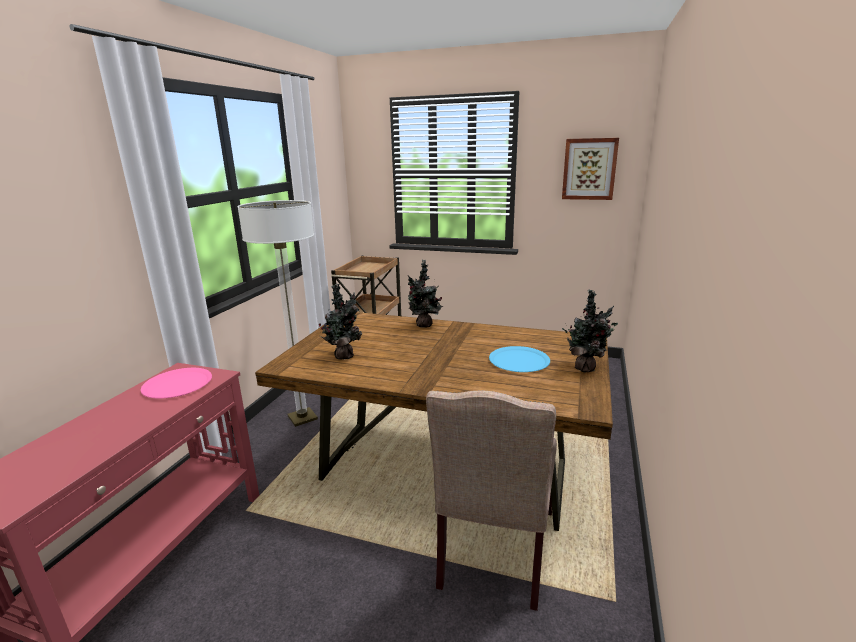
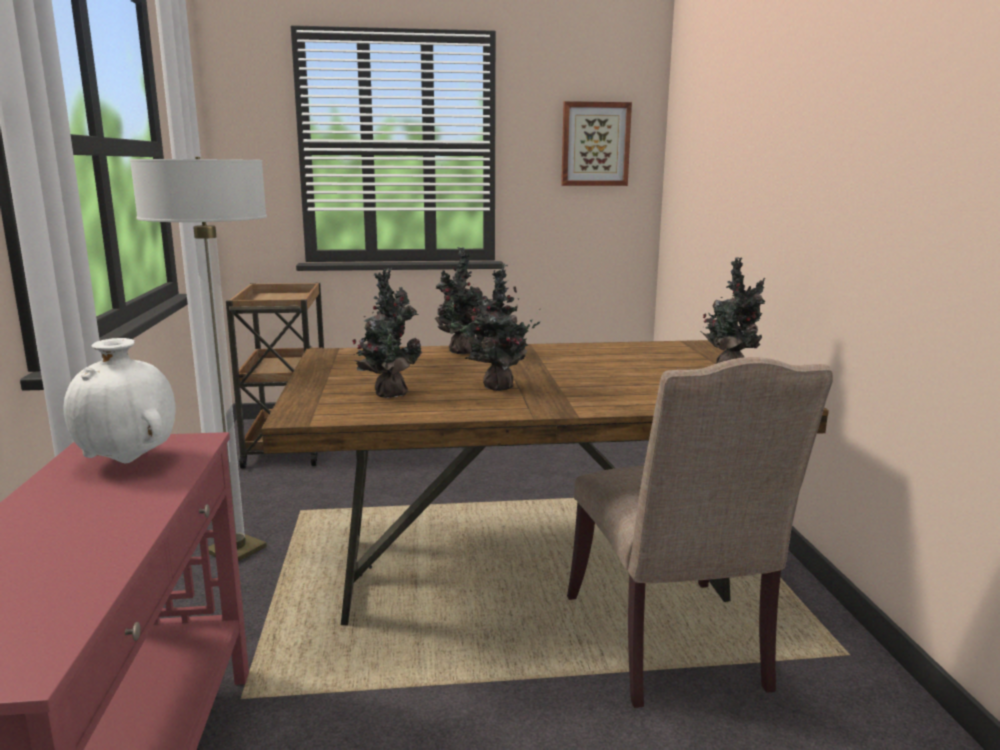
camera: 25 degrees left, 5 degrees down
pink plate [141,368,212,398] -> white vase [64,338,176,463]
blue plate [489,346,550,372] -> none
none -> potted plant [451,263,541,391]

